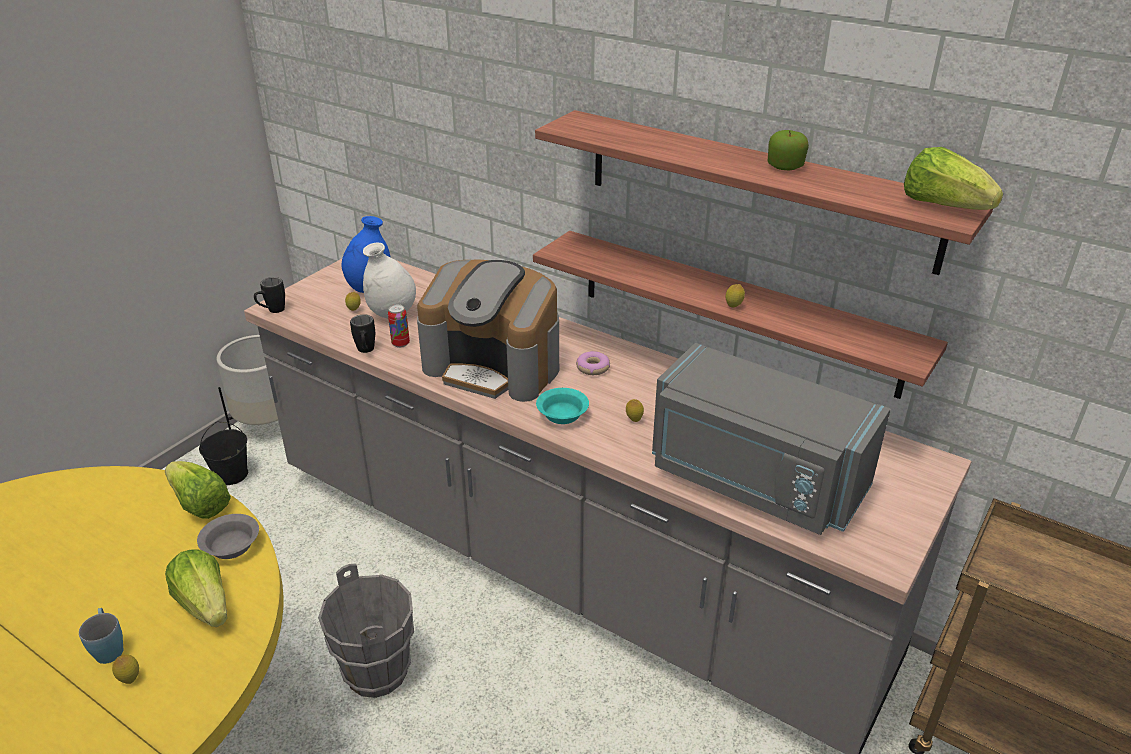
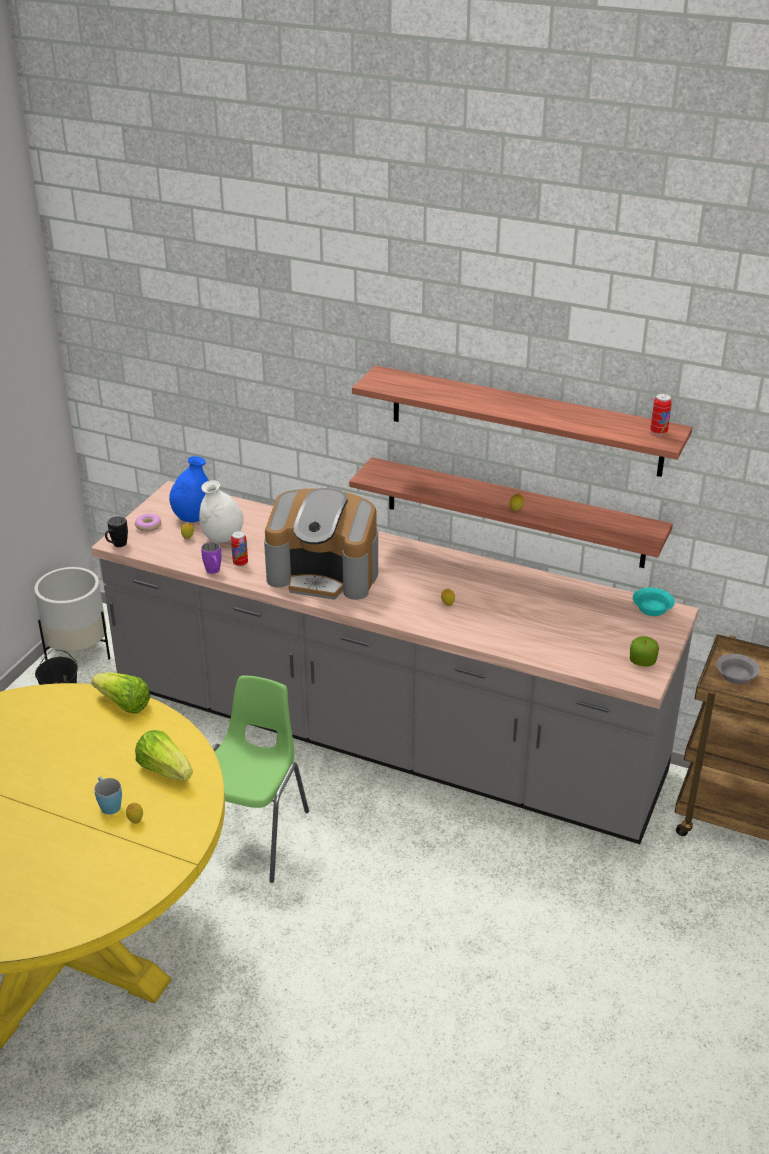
camera: 10 degrees left, 0 degrees up
grey bowl [197,514,259,559] -> grey bowl moved to [716,654,760,684]
grey bucket [318,564,414,698] -> green chair [212,675,309,883]
black mug [350,314,375,353] -> purple mug [201,542,222,574]
turquoise bowl [536,388,589,424] -> turquoise bowl moved to [633,588,675,616]
donut [576,351,610,375] -> donut moved to [135,514,161,532]
grey microwave [652,343,891,535] -> none
apple [768,130,809,170] -> apple moved to [630,636,659,667]
lettuce [904,147,1003,210] -> can [650,393,672,435]

